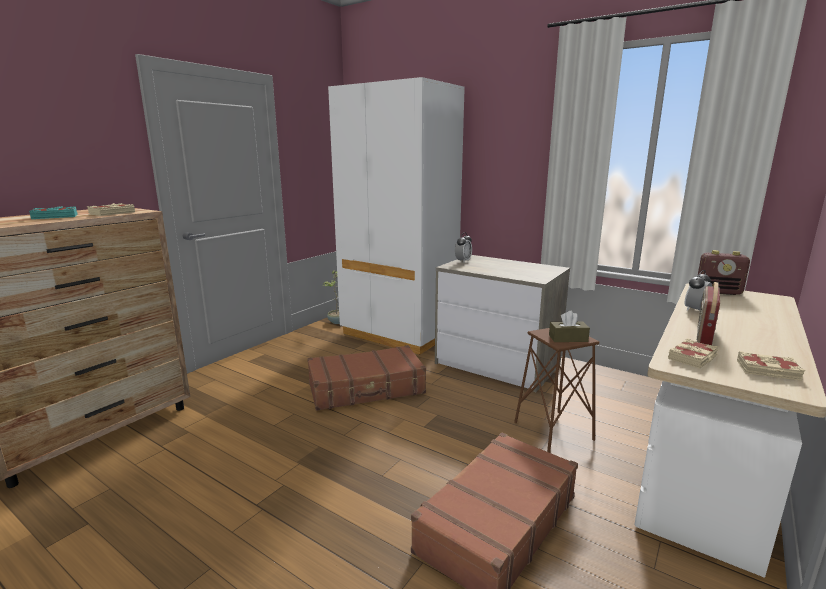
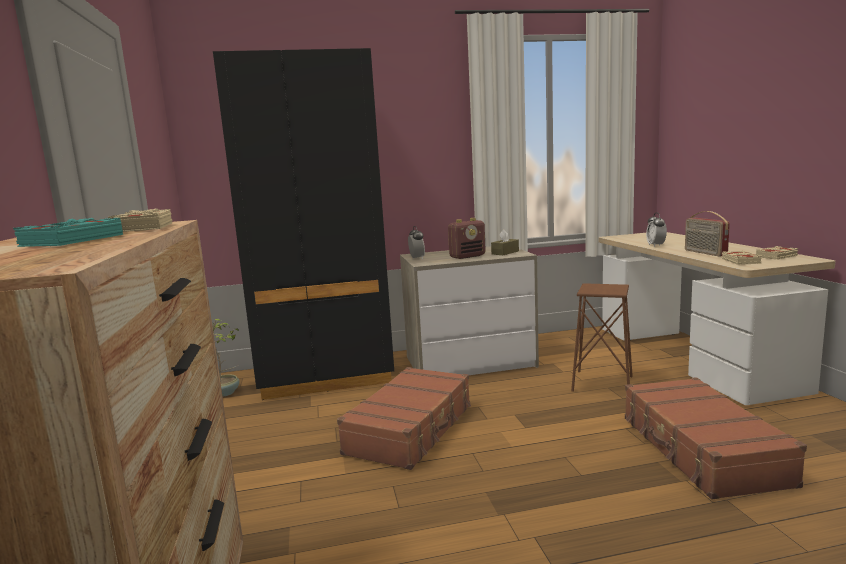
camera: 45 degrees left, 5 degrees down
white wardrobe [328,77,465,355] -> black wardrobe [213,48,394,400]
brown tissue box [549,311,590,342] -> brown tissue box moved to [491,229,519,255]
radio [698,250,750,295] -> radio moved to [448,218,486,259]

